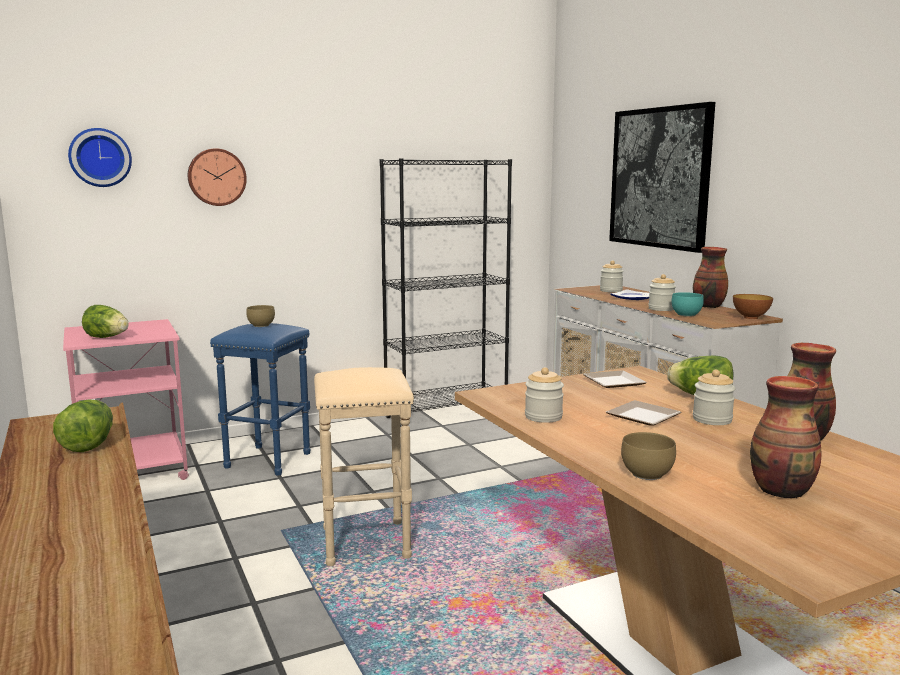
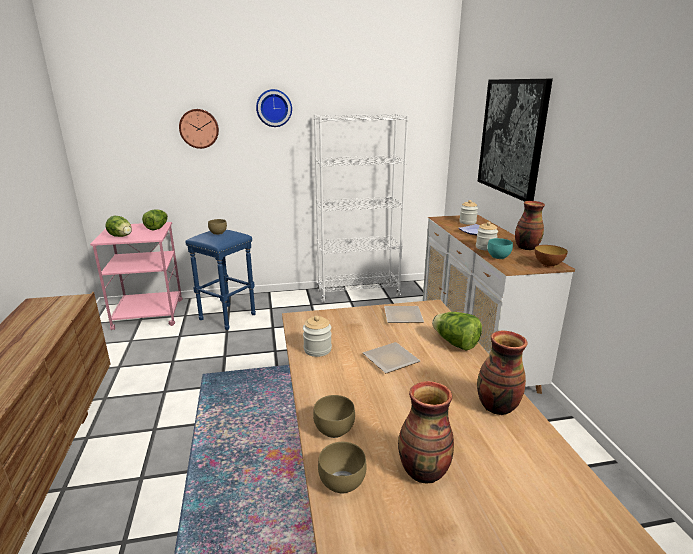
camera: 15 degrees right, 10 degrees up
lettuce [53,400,113,452] -> lettuce moved to [142,209,168,230]
wall clock [68,128,132,187] -> wall clock moved to [256,89,292,127]
beige stool [314,367,414,566] -> none
black bookcase [380,158,512,427] -> white bookcase [314,113,409,303]
jar [693,369,736,425] -> none
none -> brown bowl [318,442,367,493]

